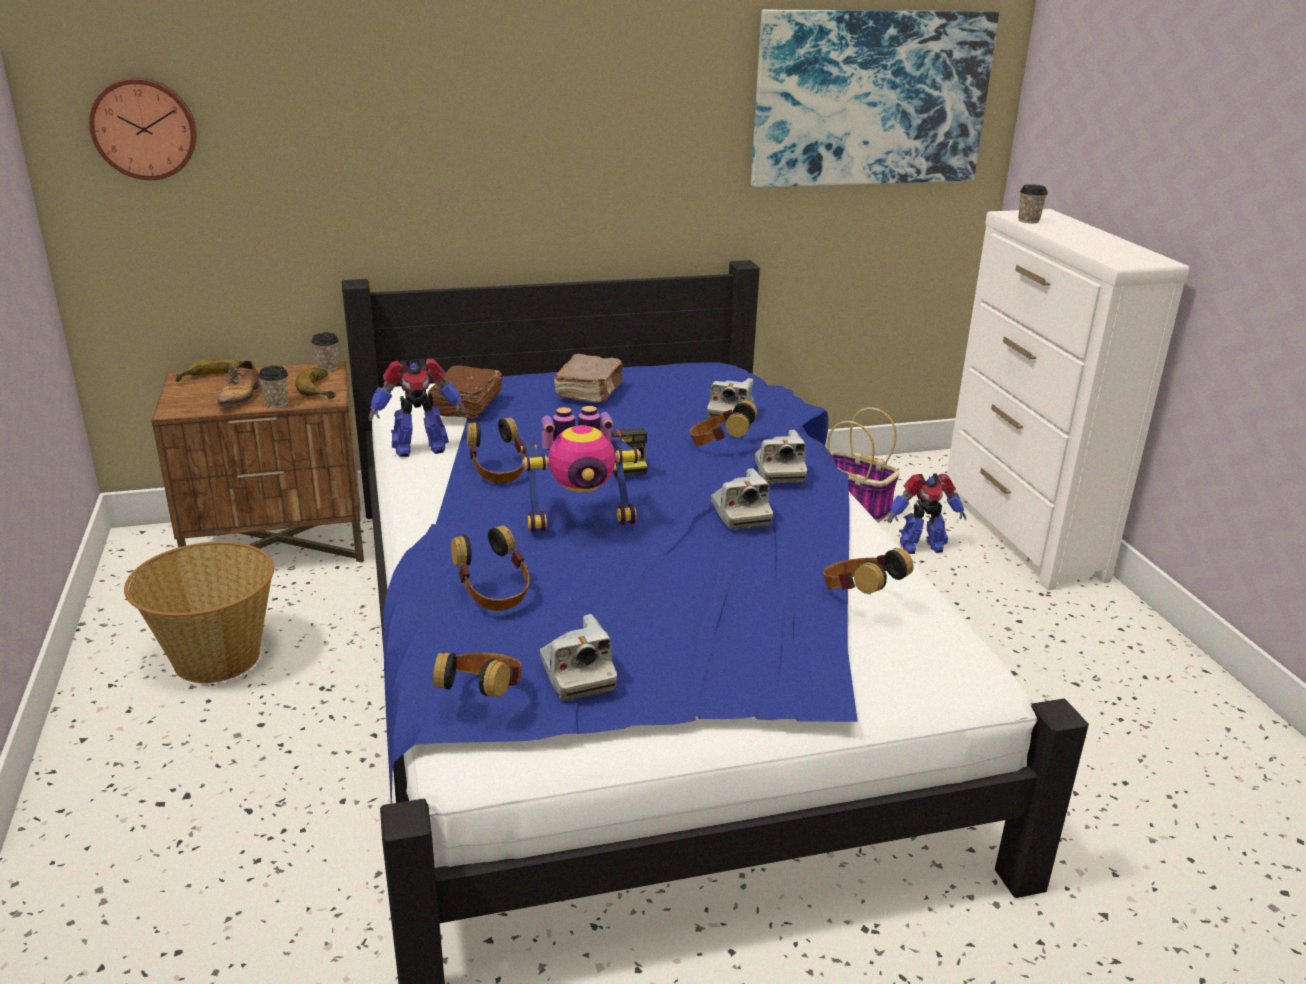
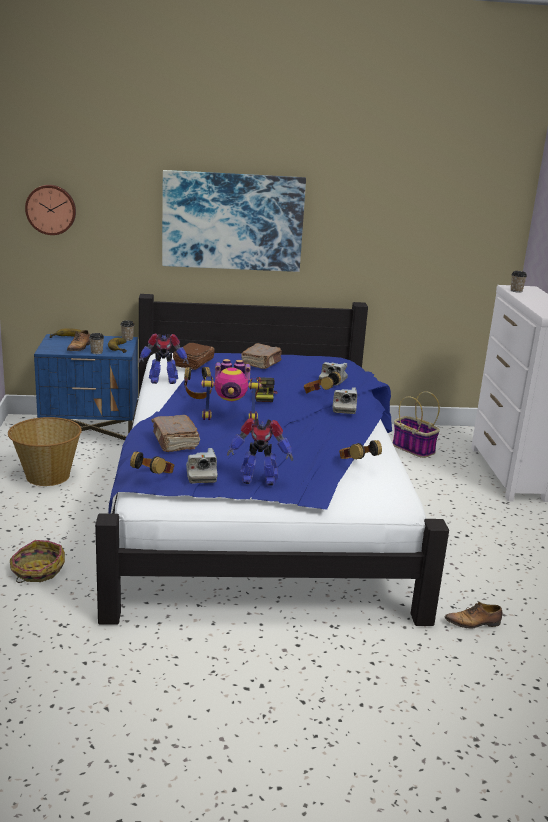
camera: 10 degrees right, 5 degrees down
brown nightstand [152,361,364,563] -> blue nightstand [34,334,138,440]
headphones [451,525,530,611] -> brown book [152,415,200,452]
camera [711,468,773,529] -> none
picture [751,10,999,187] -> picture moved to [162,170,306,272]
toy robot [887,473,966,554] -> toy robot moved to [227,418,293,486]
none -> basket [10,540,65,583]
none -> shoe [445,602,503,628]

